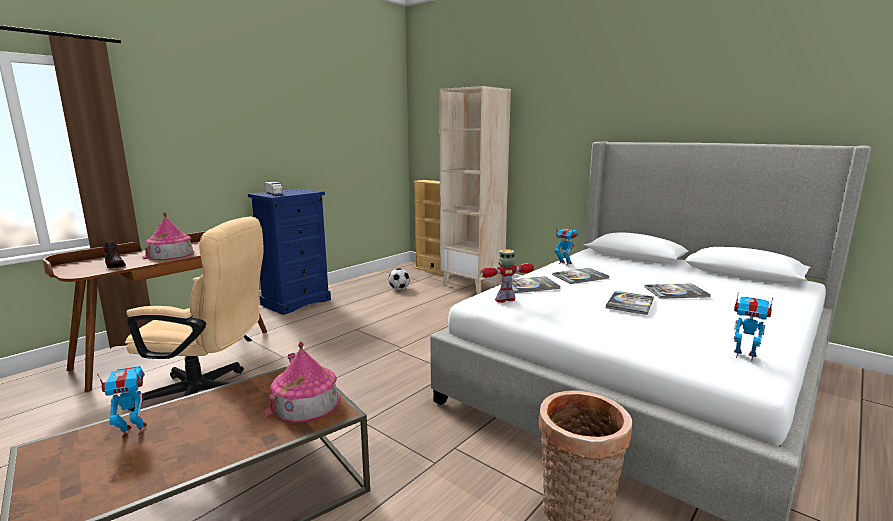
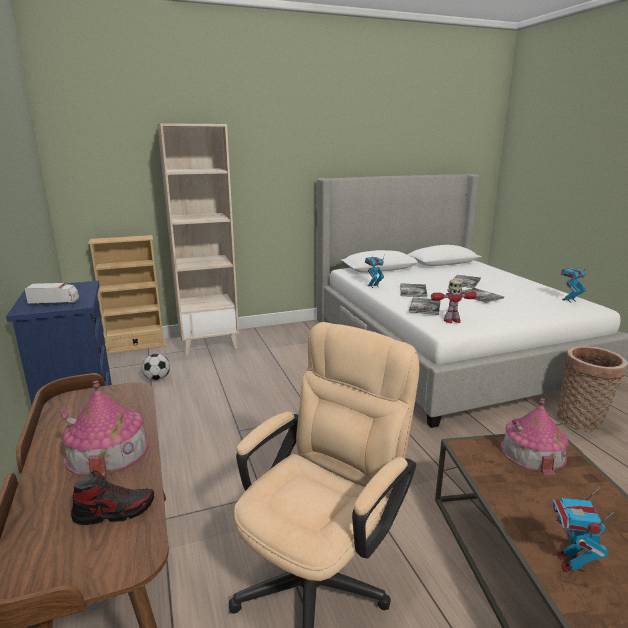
camera: 60 degrees left, 5 degrees up
toy robot [481,249,534,303] -> toy robot turned 105 degrees counterclockwise [431,279,477,323]

